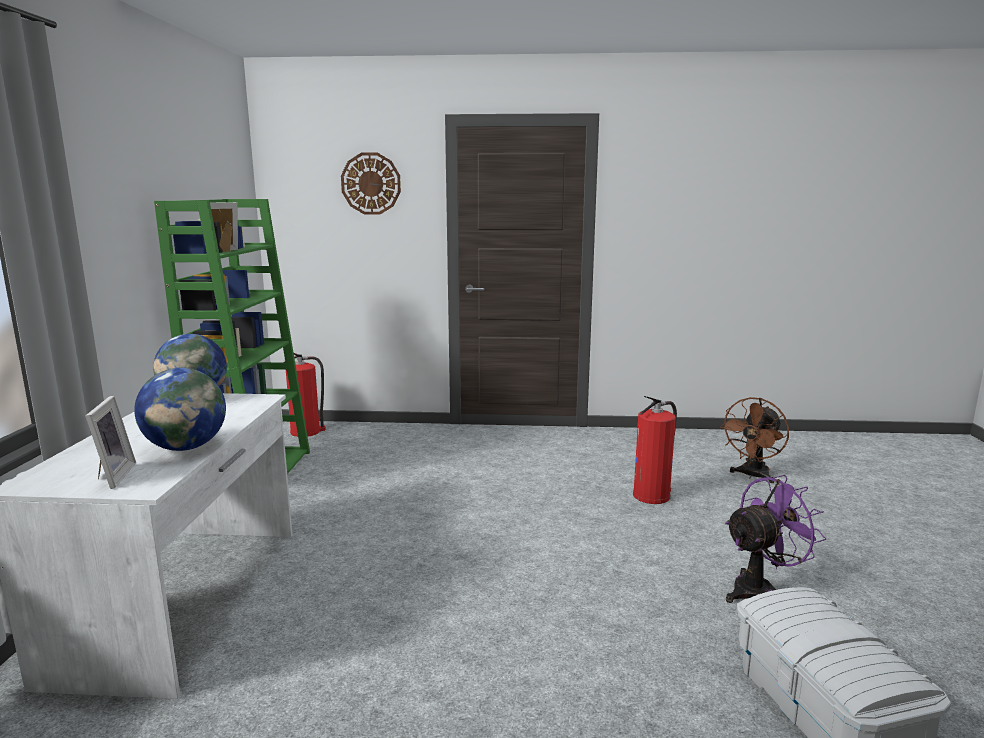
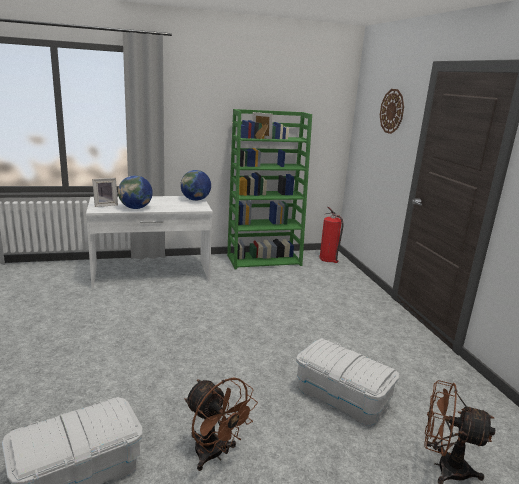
camera: 70 degrees right, 5 degrees up
fire extinguisher [633,396,677,504] -> white storage box [296,338,399,426]
purple fan [725,475,826,603] -> brown fan [185,377,258,471]

